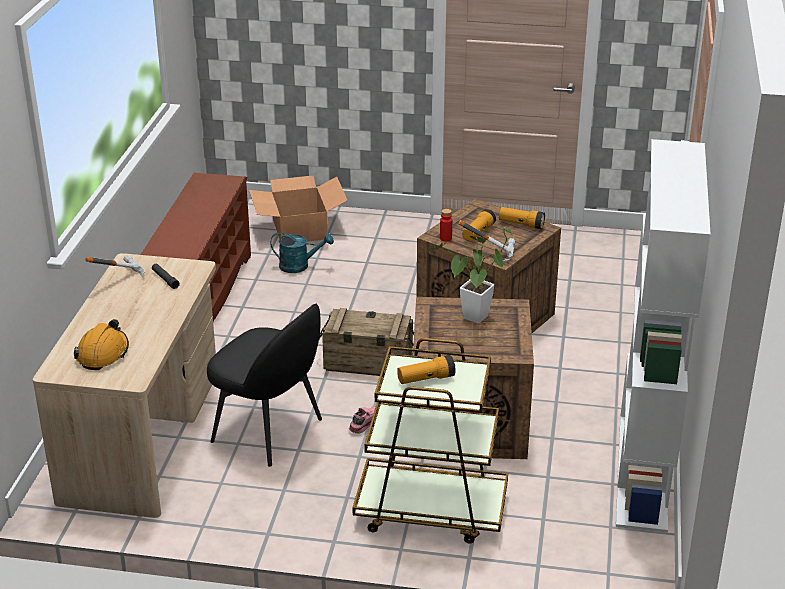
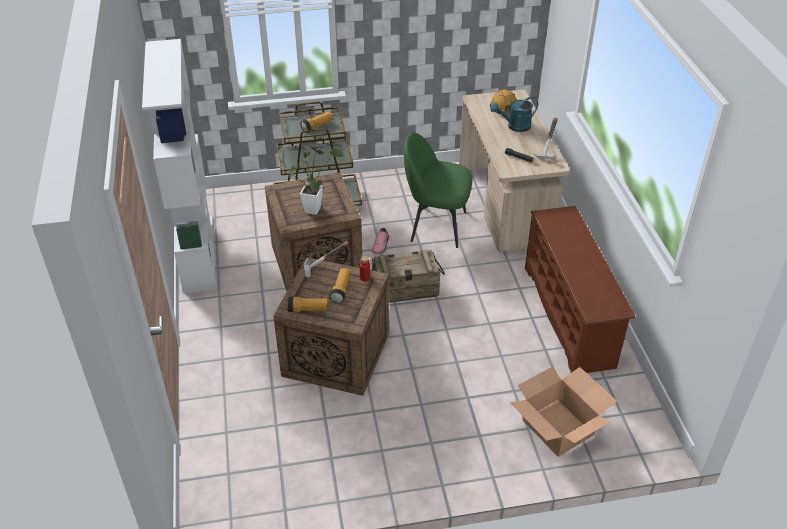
camera: 160 degrees right, 10 degrees up
black chair [207,304,322,467] -> green chair [404,132,472,248]
turquoise watering can [270,232,334,273] -> turquoise watering can moved to [490,97,538,132]

